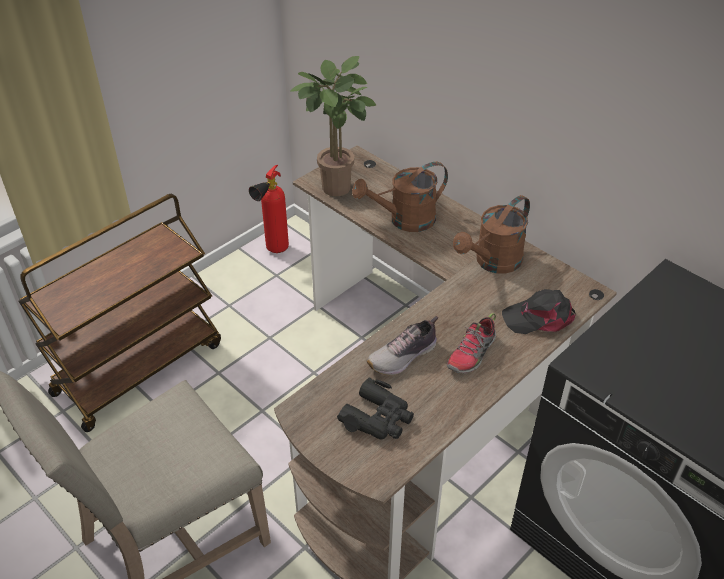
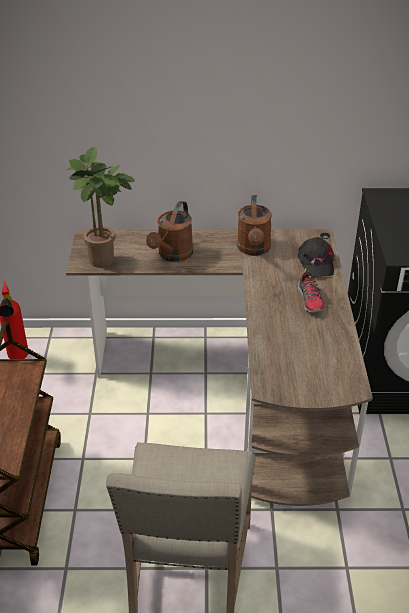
camera: 45 degrees left, 5 degrees down
black binoculars [337,377,414,440] -> none
shoe [367,316,438,375] -> none
black cap [502,289,576,334] -> black cap turned 45 degrees counterclockwise [298,237,335,277]

